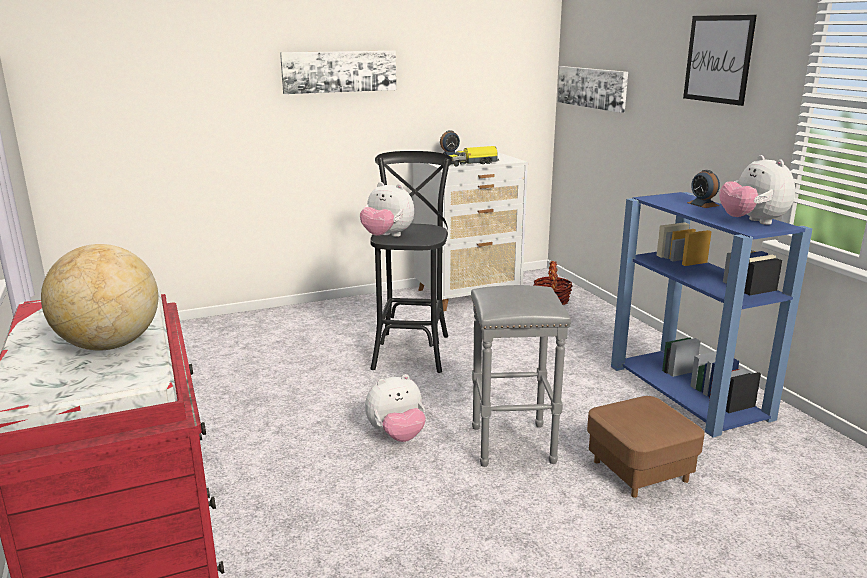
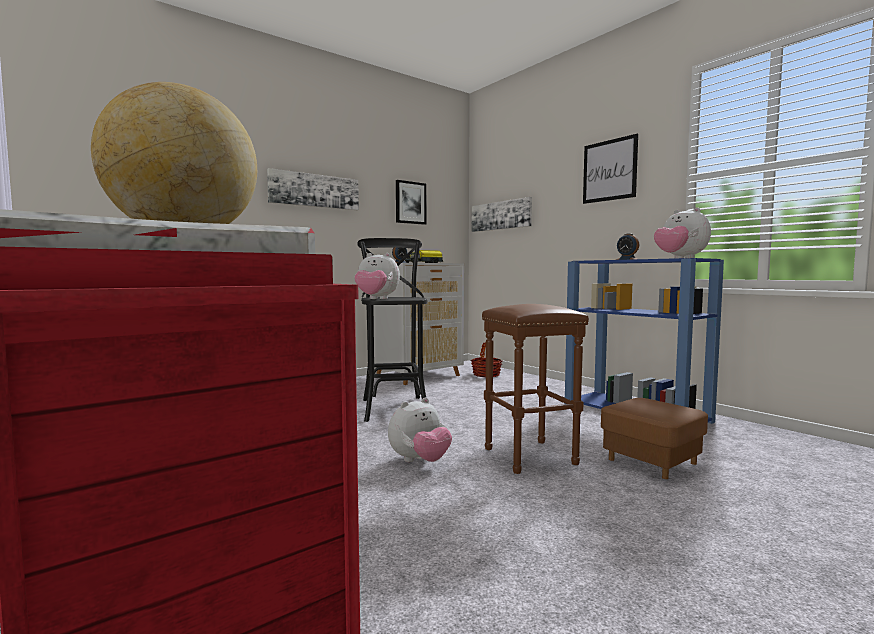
camera: 15 degrees left, 15 degrees down
grey stool [471,285,571,467] -> brown stool [482,304,589,474]
none -> picture [396,180,426,225]

